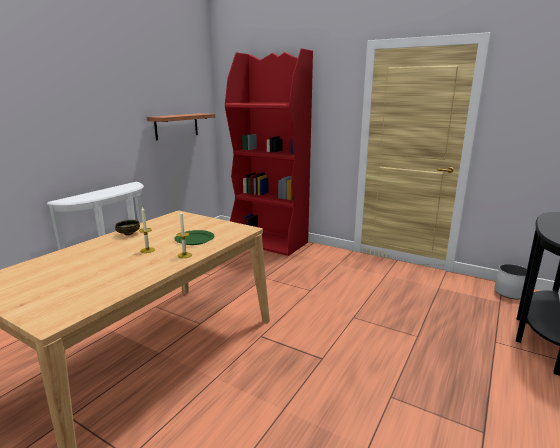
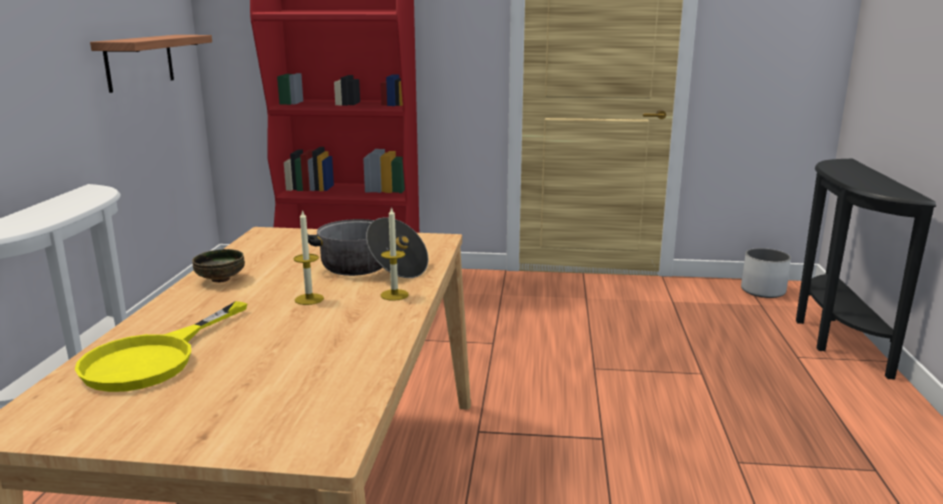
camera: 25 degrees left, 0 degrees up
green plate [174,230,214,245] -> cooking pot [308,217,428,278]
none -> yellow frying pan [75,301,247,392]

